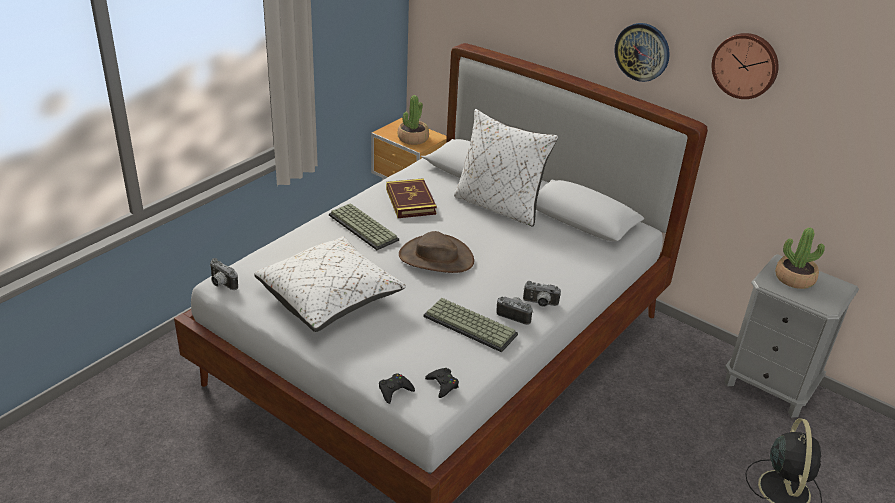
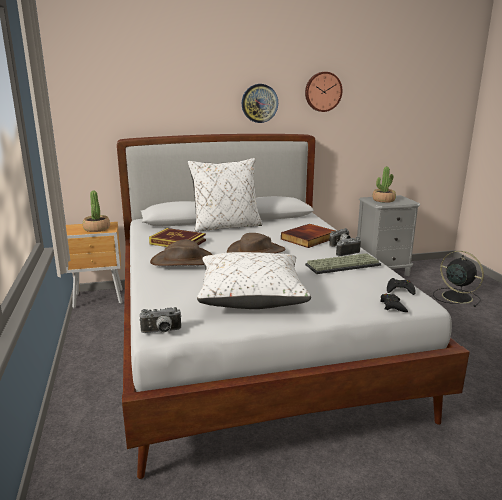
camera: 50 degrees left, 15 degrees down
keyboard [329,203,399,250] -> brown hat [150,239,213,266]
none -> book [281,224,336,248]

